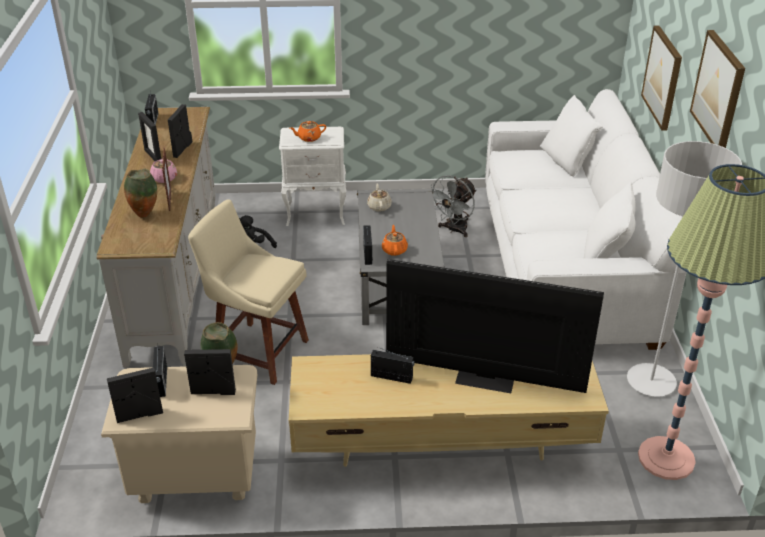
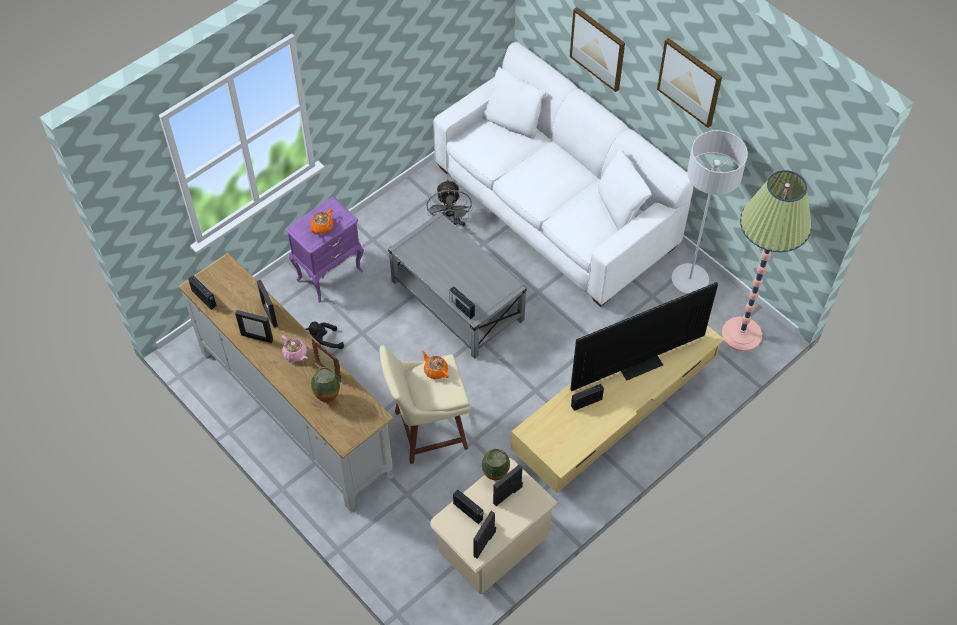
camera: 40 degrees left, 20 degrees up
white nightstand [279,127,346,226] -> purple nightstand [285,197,364,303]
beige teapot [367,183,392,212] -> none
orange teapot [382,225,408,256] -> orange teapot moved to [422,350,449,379]

